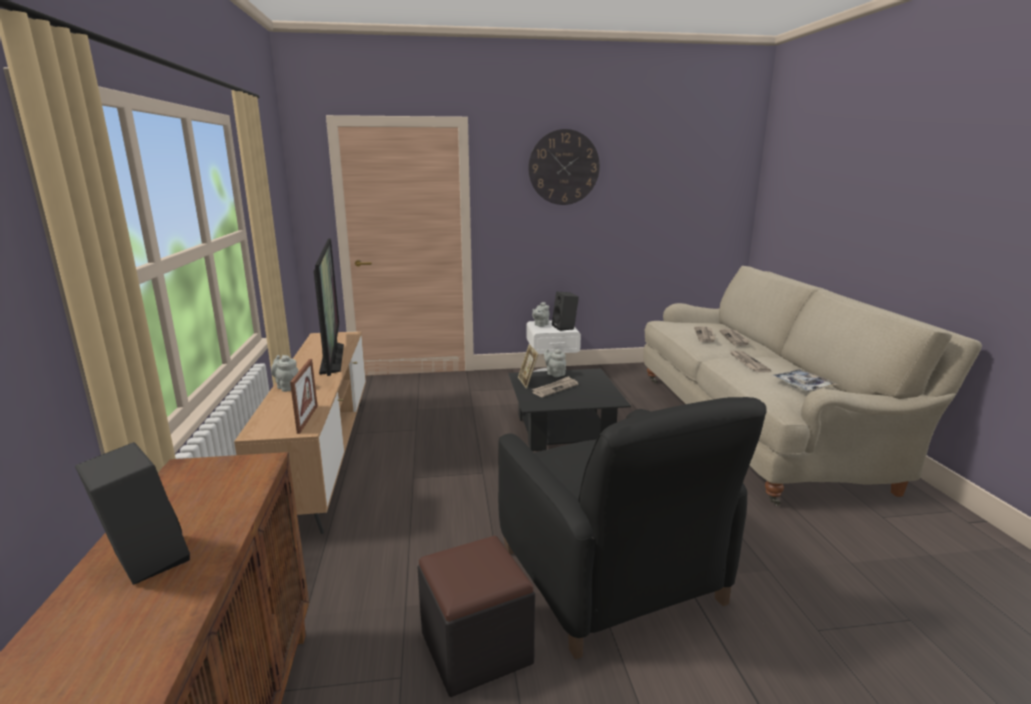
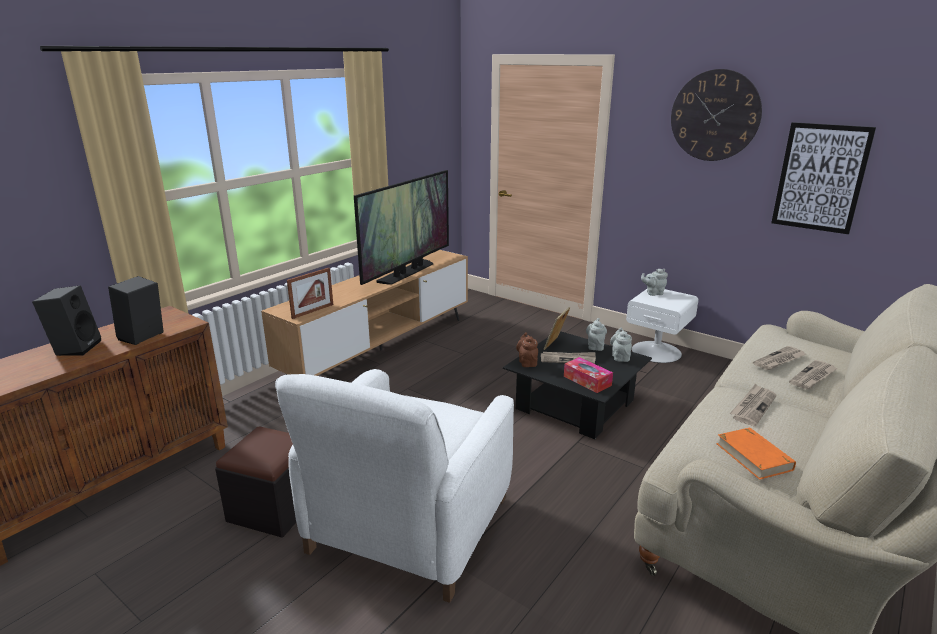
camera: 45 degrees right, 5 degrees up
grey teapot [271,355,299,392] -> grey teapot moved to [610,328,632,362]
black armchair [498,397,767,659] -> white armchair [275,369,514,603]
black speaker [552,292,579,331] -> black speaker moved to [108,276,164,345]
tray [770,369,838,392] -> orange book [716,427,796,480]
none -> brown teapot [516,332,538,367]
none -> tissue box [564,357,613,393]
none -> picture [771,122,876,234]

